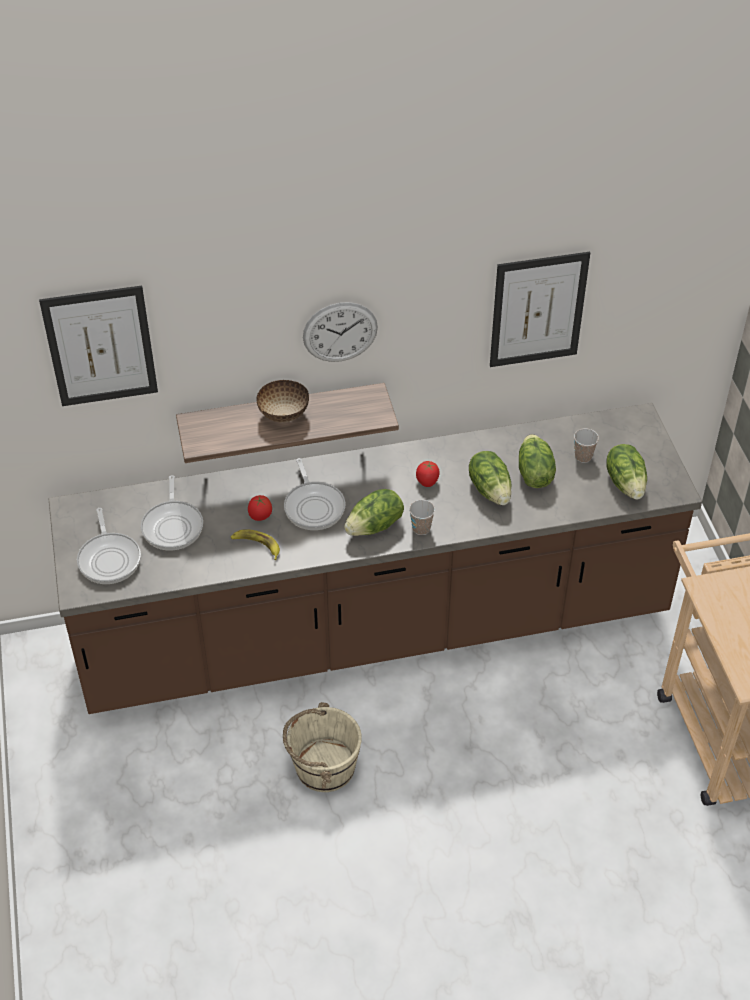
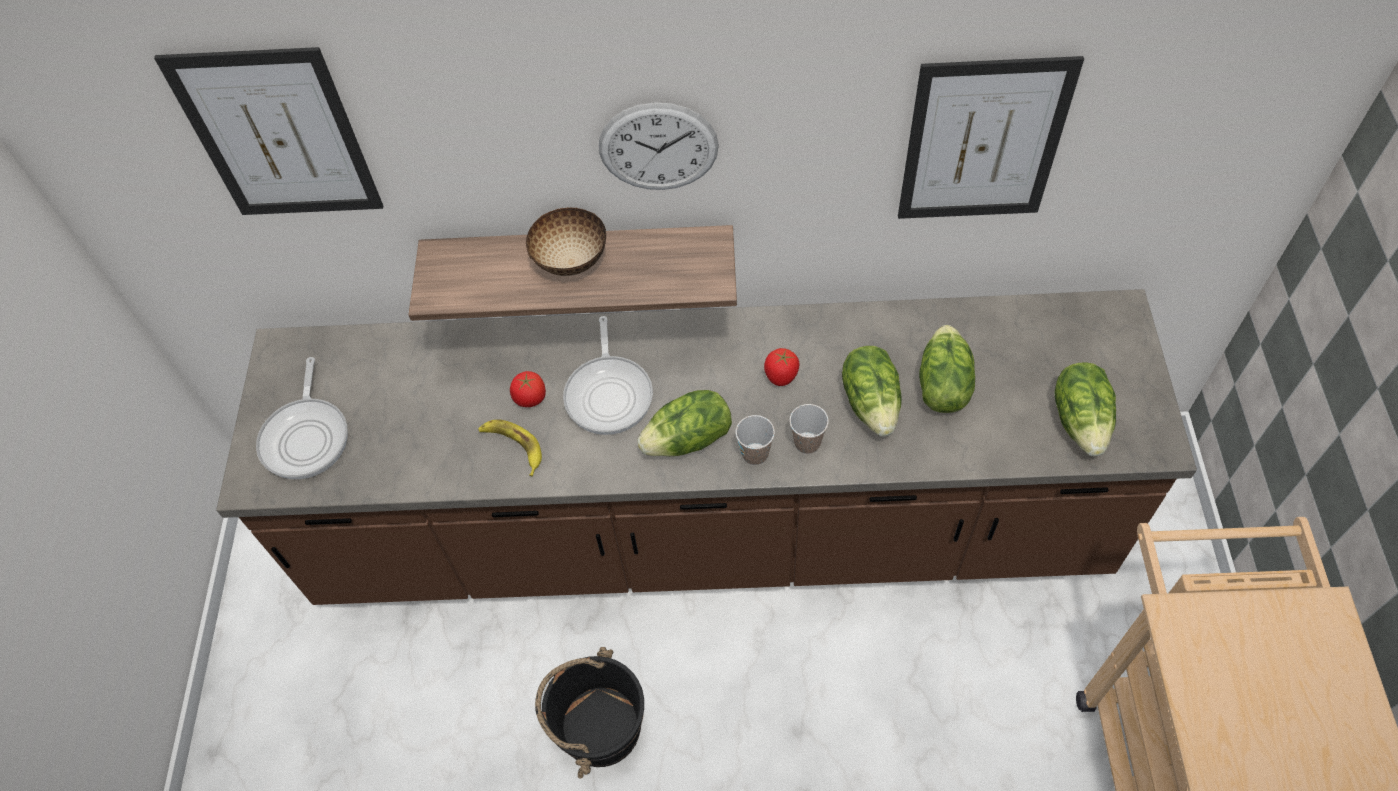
camera: 15 degrees right, 10 degrees up
frying pan [141,475,203,550] -> none
beige bucket [283,702,362,792] -> black bucket [535,647,644,779]
cup [574,428,599,463] -> cup moved to [789,404,829,454]

